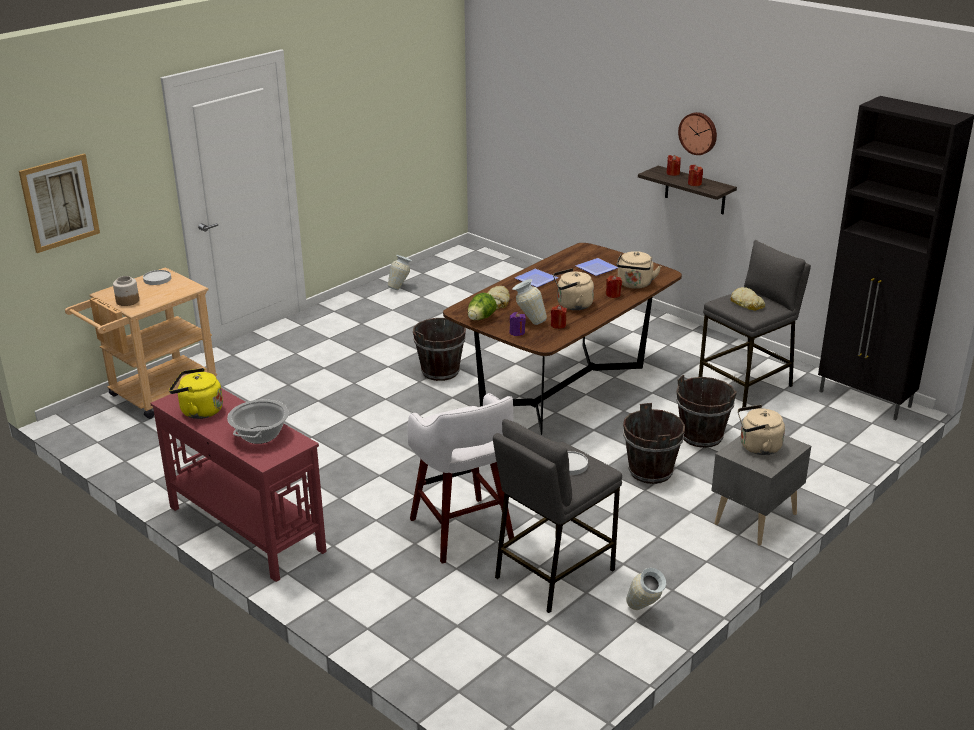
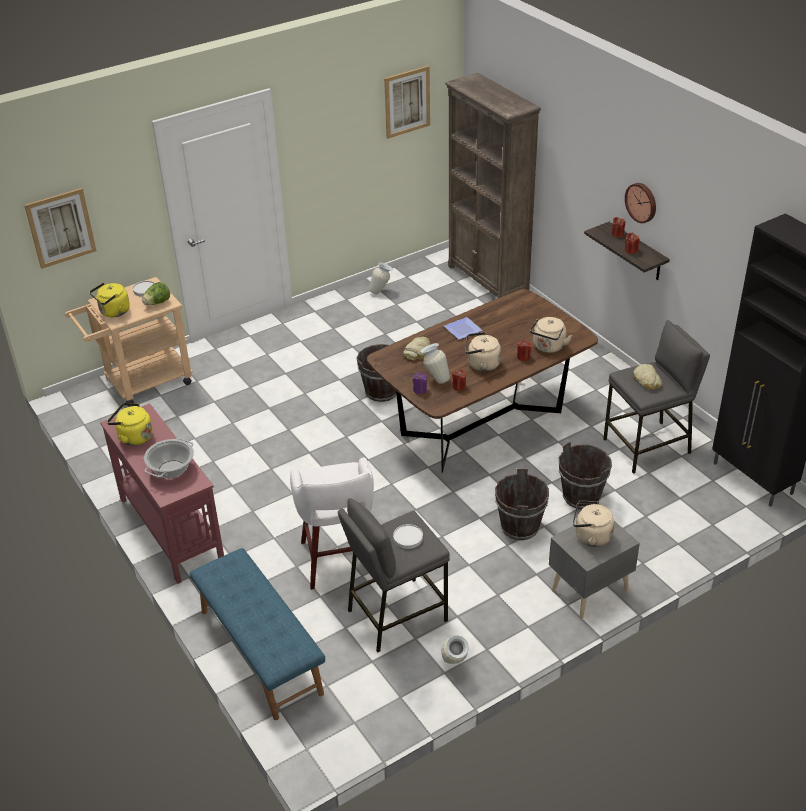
camera: 15 degrees right, 10 degrees up
jar [113,276,139,306] -> yellow kettle [90,283,130,317]
lettuce [468,293,497,320] -> lettuce moved to [142,282,170,305]
plate [575,258,618,276] -> none
none -> blue bench [189,548,325,720]
none -> picture [384,66,430,139]
none -> brown bookcase [445,73,541,298]

